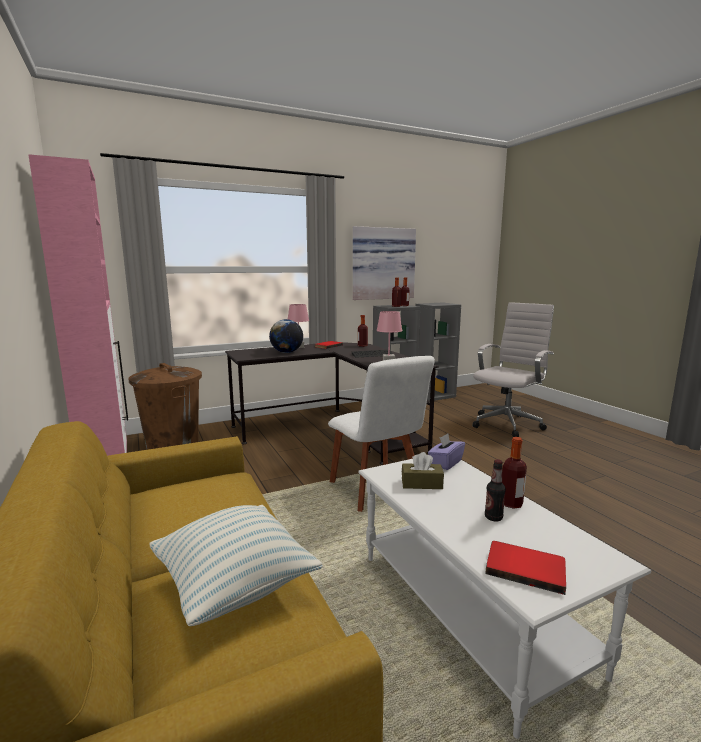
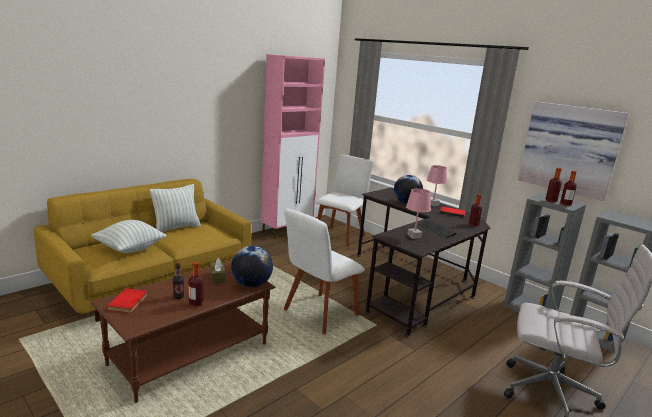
camera: 70 degrees right, 5 degrees up
brown trash can [129,363,202,450] -> white chair [316,154,374,247]
white coffee table [358,459,651,739] -> brown coffee table [91,261,276,403]
purple tissue box [428,433,465,470] -> globe [231,246,273,287]
none -> pillow [149,184,201,232]

